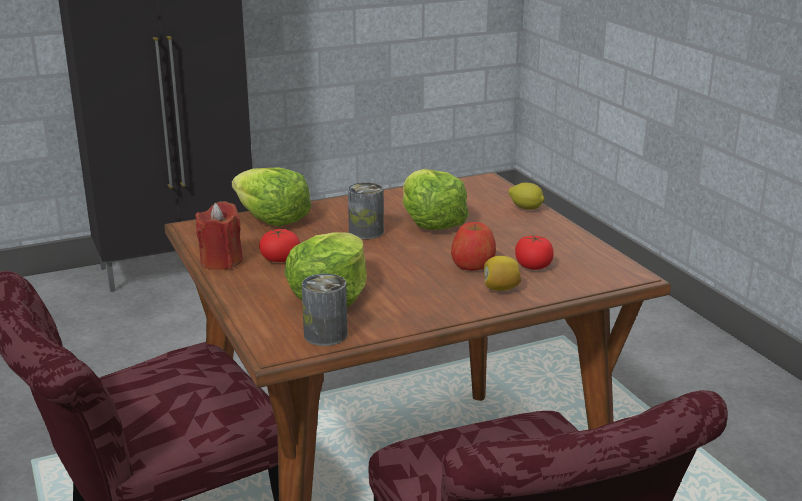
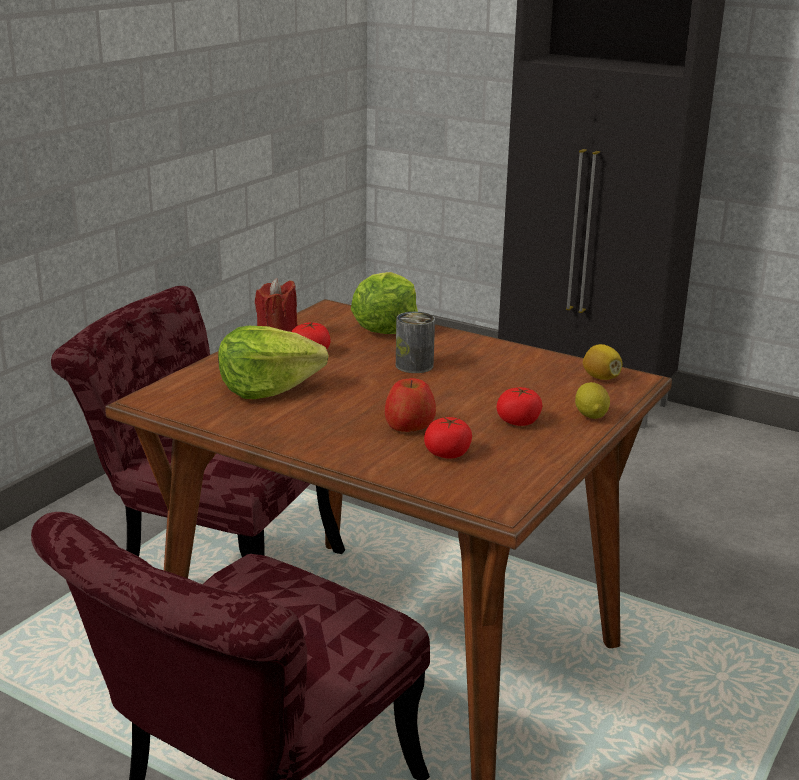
camera: 55 degrees right, 0 degrees up
can [302,274,348,346] -> none
lettuce [403,169,469,230] -> none
lemon [484,256,521,291] -> lemon moved to [583,344,622,380]
none -> tomato [497,387,543,426]

